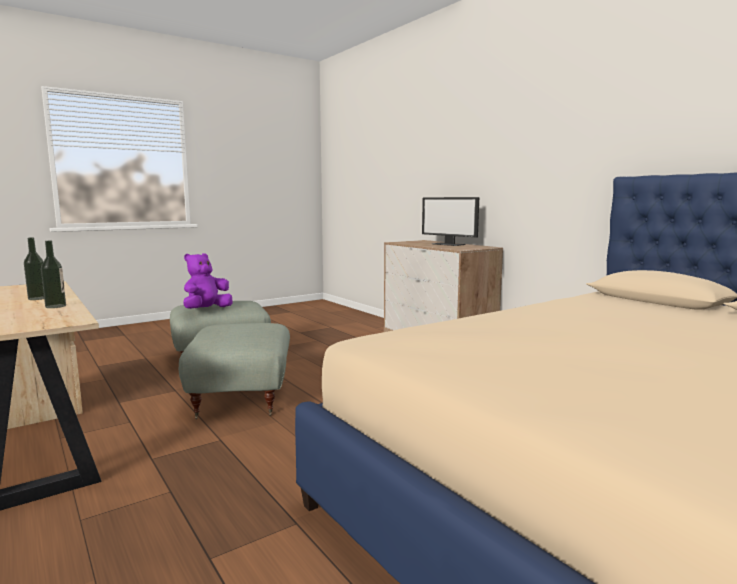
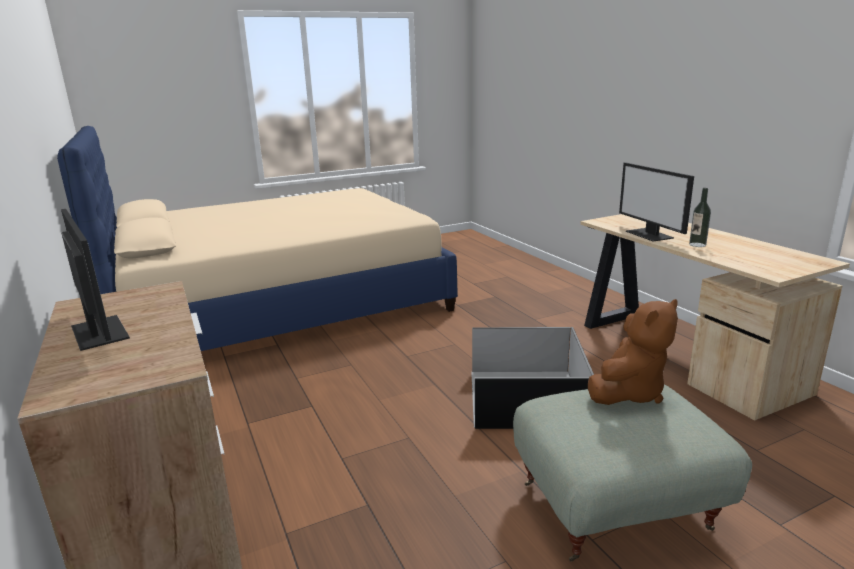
camera: 170 degrees left, 10 degrees up
bottle [41,241,66,308] -> monitor [619,162,694,242]
grey ottoman [179,323,290,419] -> black storage box [471,327,594,429]
purple plush toy [183,253,232,309] -> brown plush toy [588,299,678,405]

